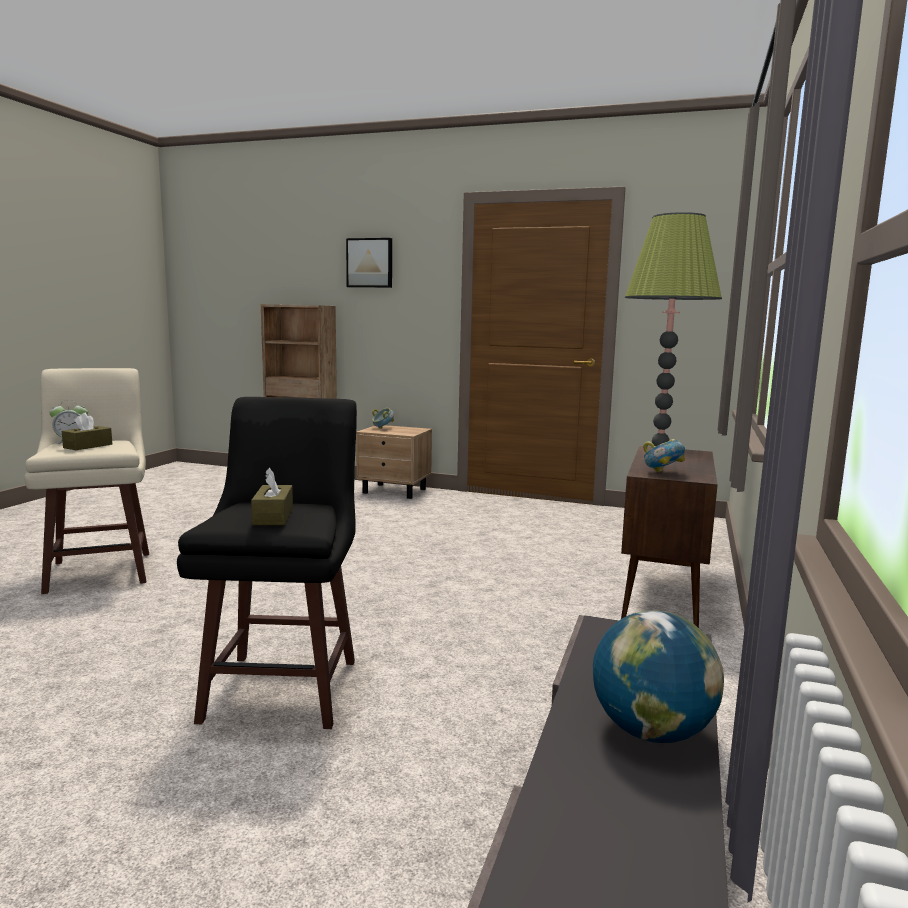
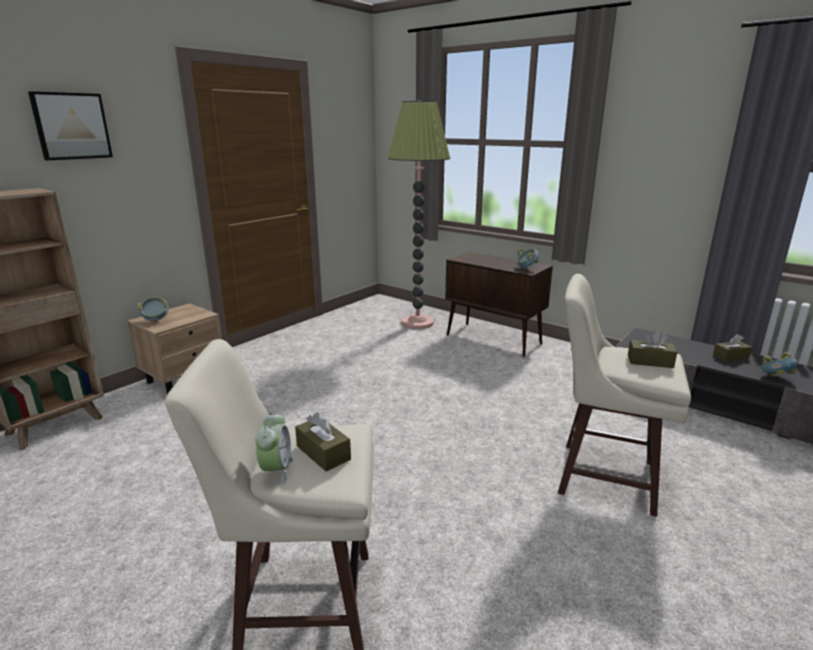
camera: 70 degrees left, 10 degrees up
black stool [177,397,357,729] -> beige stool [558,274,691,517]
globe [593,610,724,743] -> brown tissue box [713,334,752,362]
none -> bowl [762,352,798,377]

